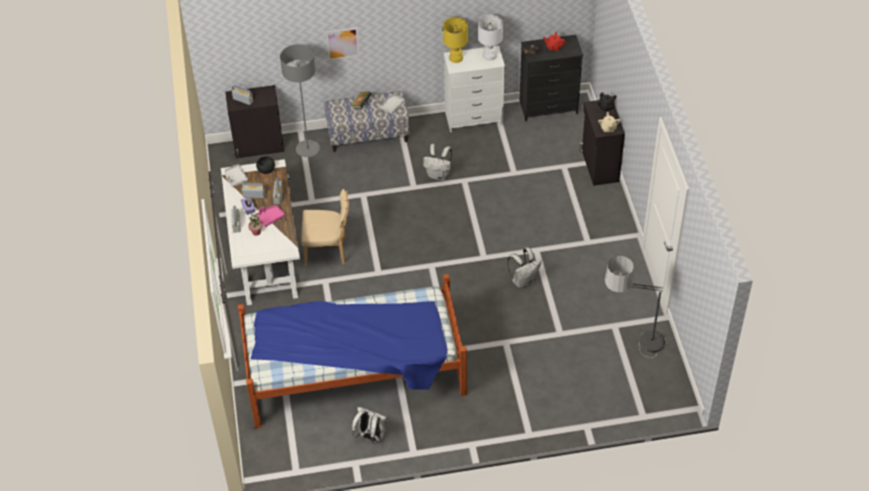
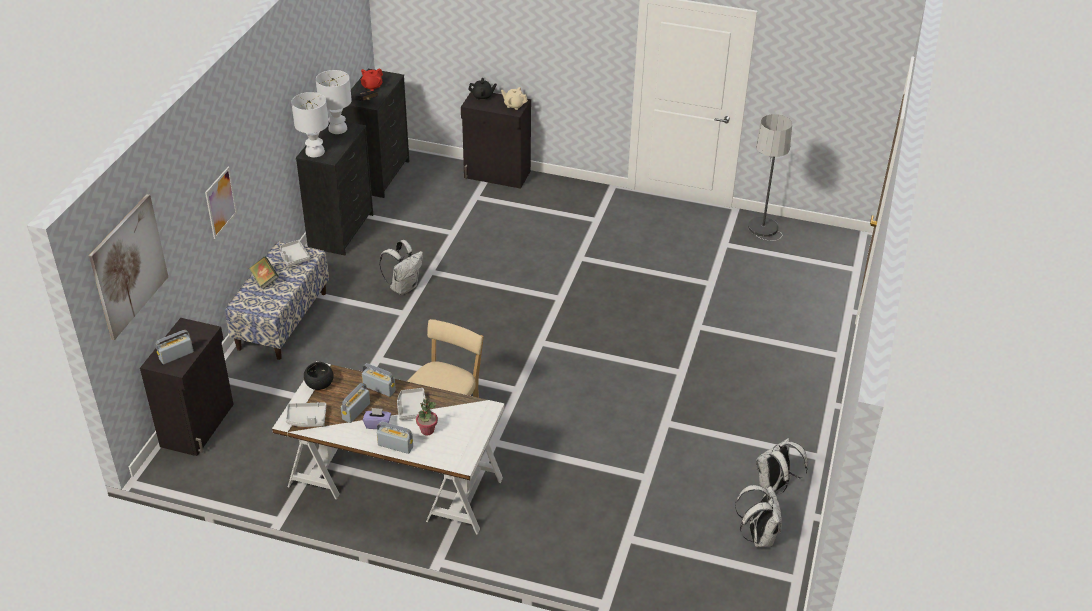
camera: 65 degrees left, 10 degrees down
bed [238,274,467,428] -> none
pink tray [256,205,285,227] -> grey tray [397,388,426,420]
grey floor lamp [280,44,320,157] -> none
yellow table lamp [443,17,468,63] -> white table lamp [291,92,329,157]
white dresser [443,45,505,132] -> black dresser [296,121,373,255]
white backpack [507,248,542,288] -> white backpack moved to [735,485,782,547]
none -> picture [89,194,168,340]

